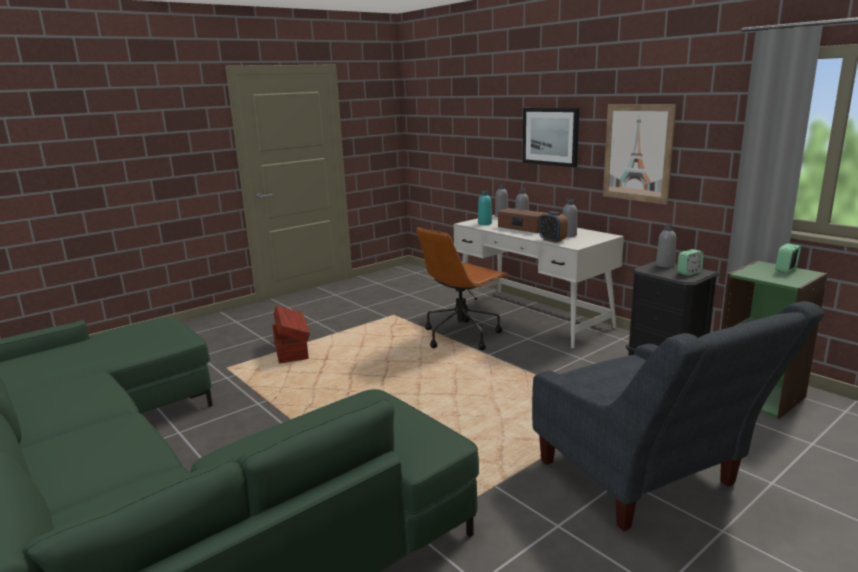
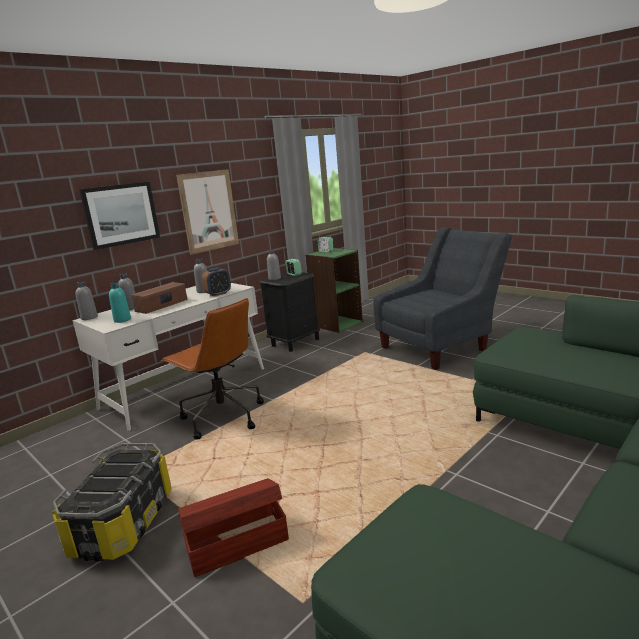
camera: 95 degrees left, 0 degrees up
none -> storage box [52,443,172,561]

